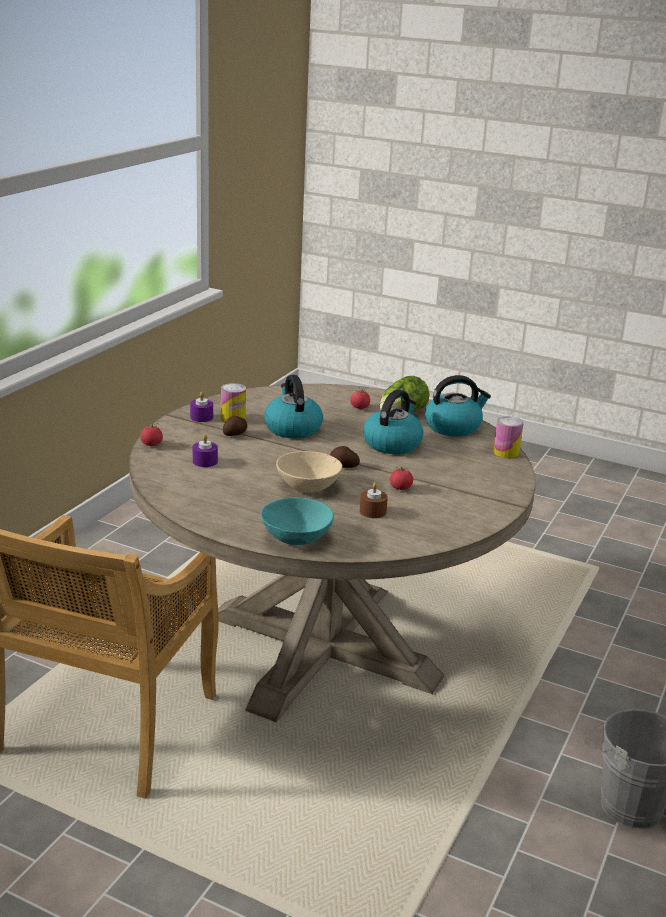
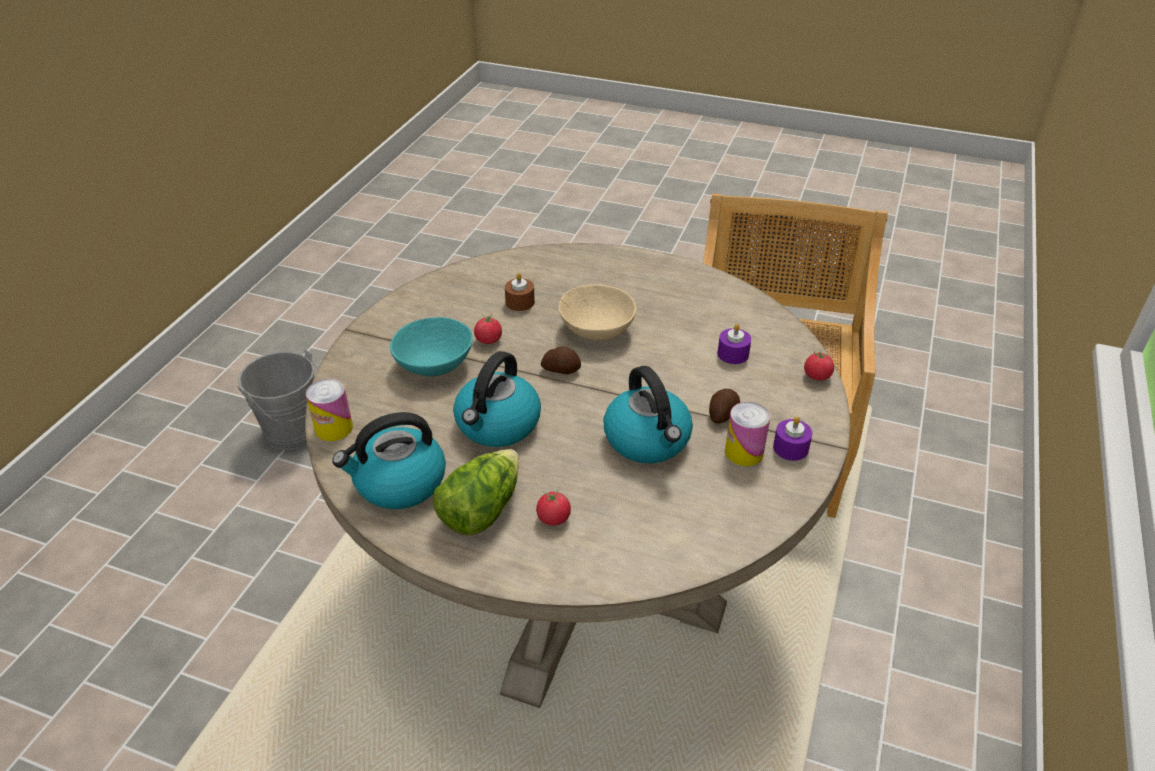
camera: 175 degrees right, 15 degrees up
turquoise bowl [261,497,334,545] -> turquoise bowl moved to [390,317,473,376]

